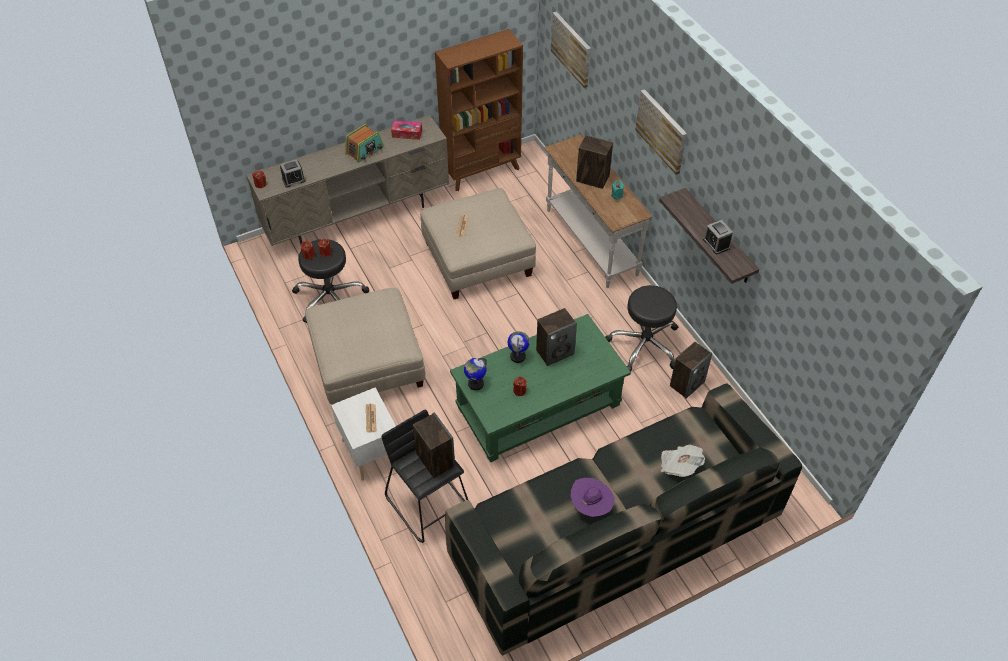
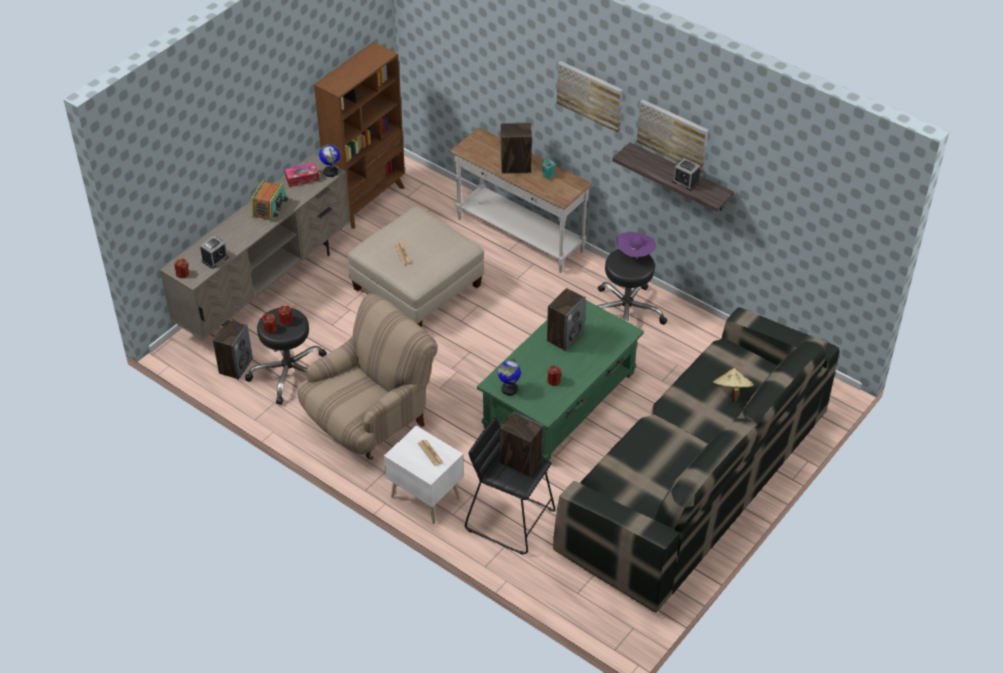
camera: 25 degrees left, 5 degrees down
beige ottoman [305,288,425,405] -> beige armchair [297,294,438,460]
globe [508,331,530,363] -> globe moved to [319,144,340,177]
picture [551,12,591,88] -> picture moved to [637,100,708,173]
purple hat [570,478,615,517] -> purple hat moved to [616,232,656,259]
newspaper [661,444,705,477] -> beige hat [712,368,754,402]
speaker [670,342,712,398] -> speaker moved to [213,320,253,380]

